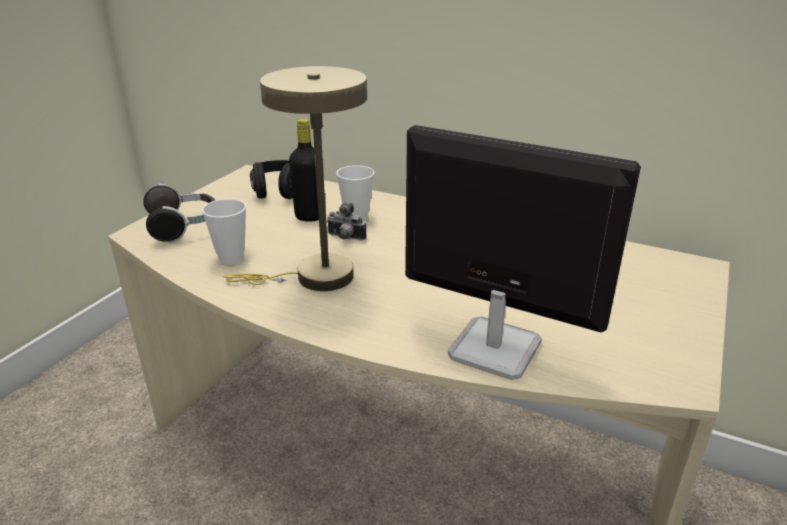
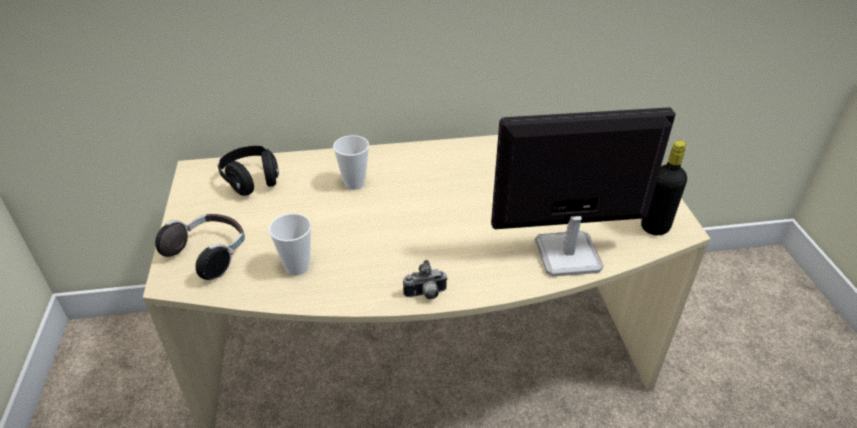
camera: 35 degrees left, 10 degrees up
beige table lamp [224,66,367,291] -> none
black bottle [289,119,319,222] -> black bottle moved to [641,141,687,235]
camera [326,203,367,240] -> camera moved to [403,260,448,299]

